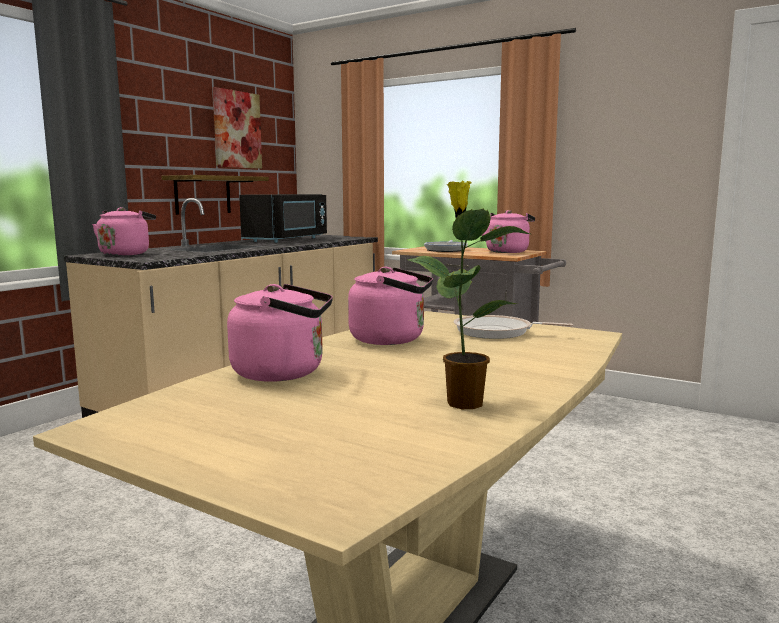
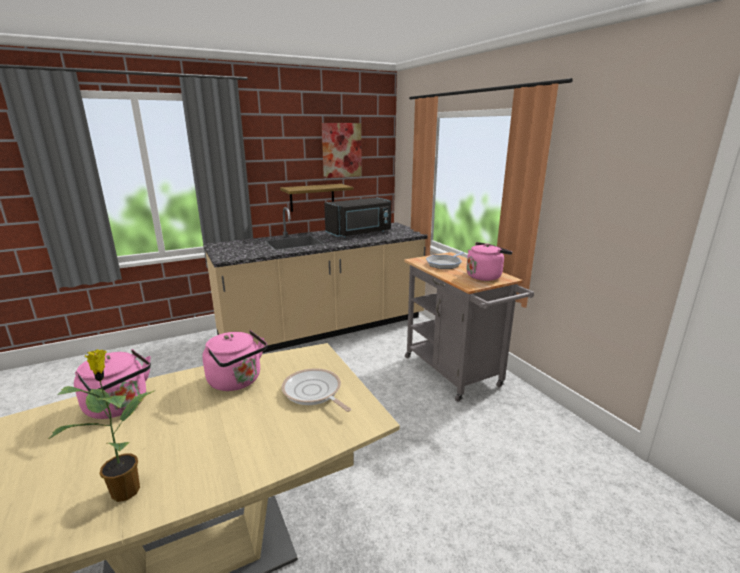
camera: 30 degrees right, 10 degrees up
pink kettle [92,207,156,256] -> none

